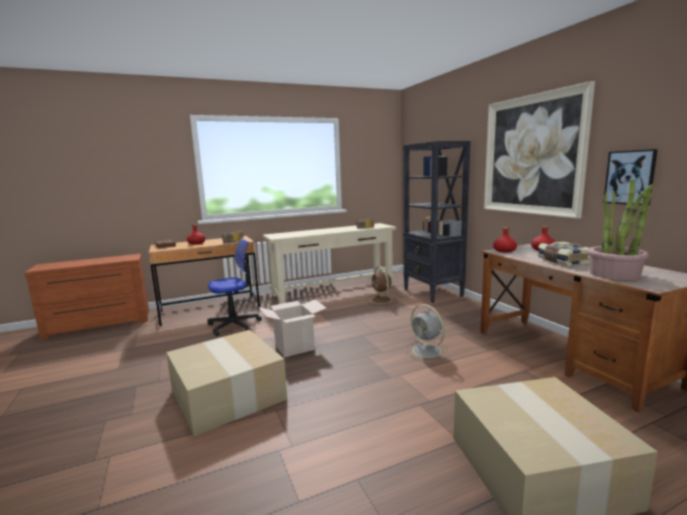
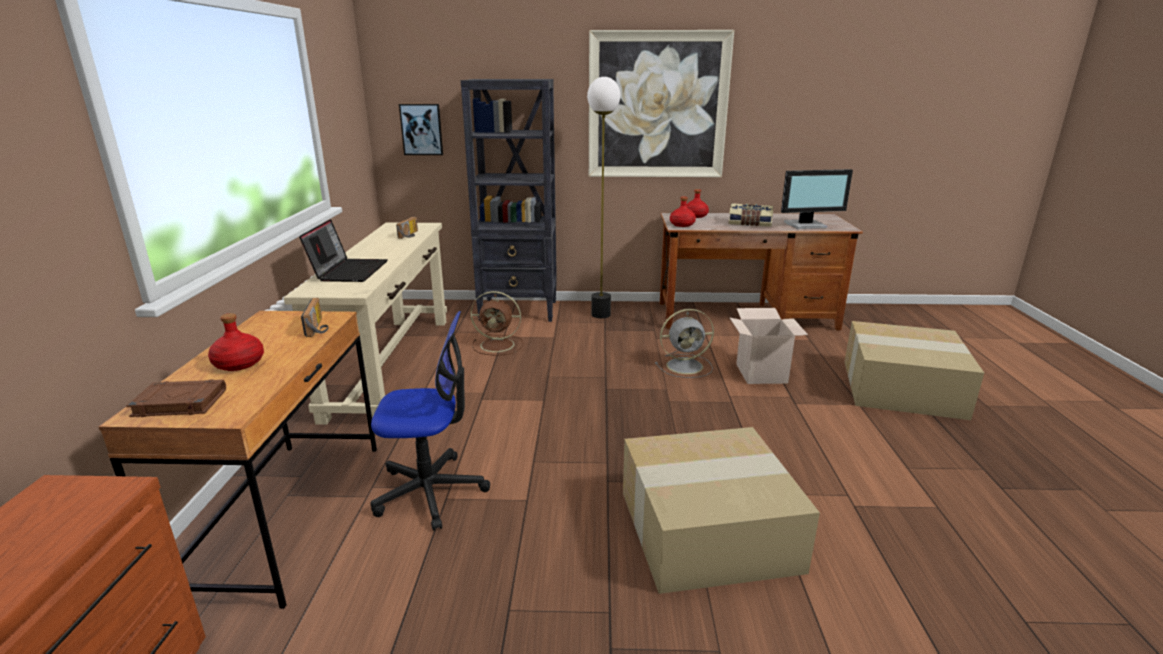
camera: 65 degrees left, 10 degrees up
office chair [207,238,262,336] -> office chair turned 90 degrees clockwise [370,311,490,531]
cardboard box [258,300,326,357] -> cardboard box moved to [730,308,808,384]
potted plant [587,179,653,280] -> monitor [781,169,853,229]
picture [603,149,658,205] -> picture moved to [399,104,443,155]
none -> laptop [299,219,388,282]
none -> floor lamp [587,77,620,318]

